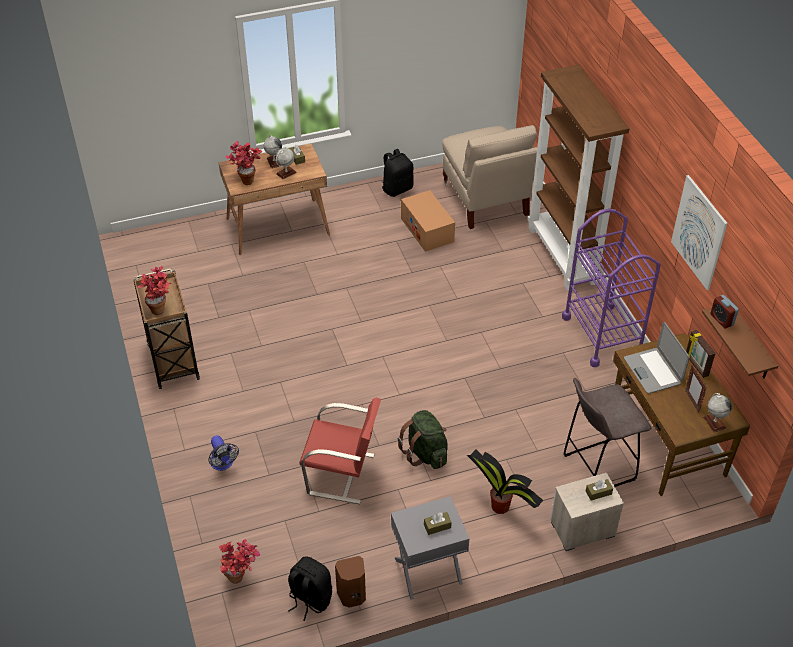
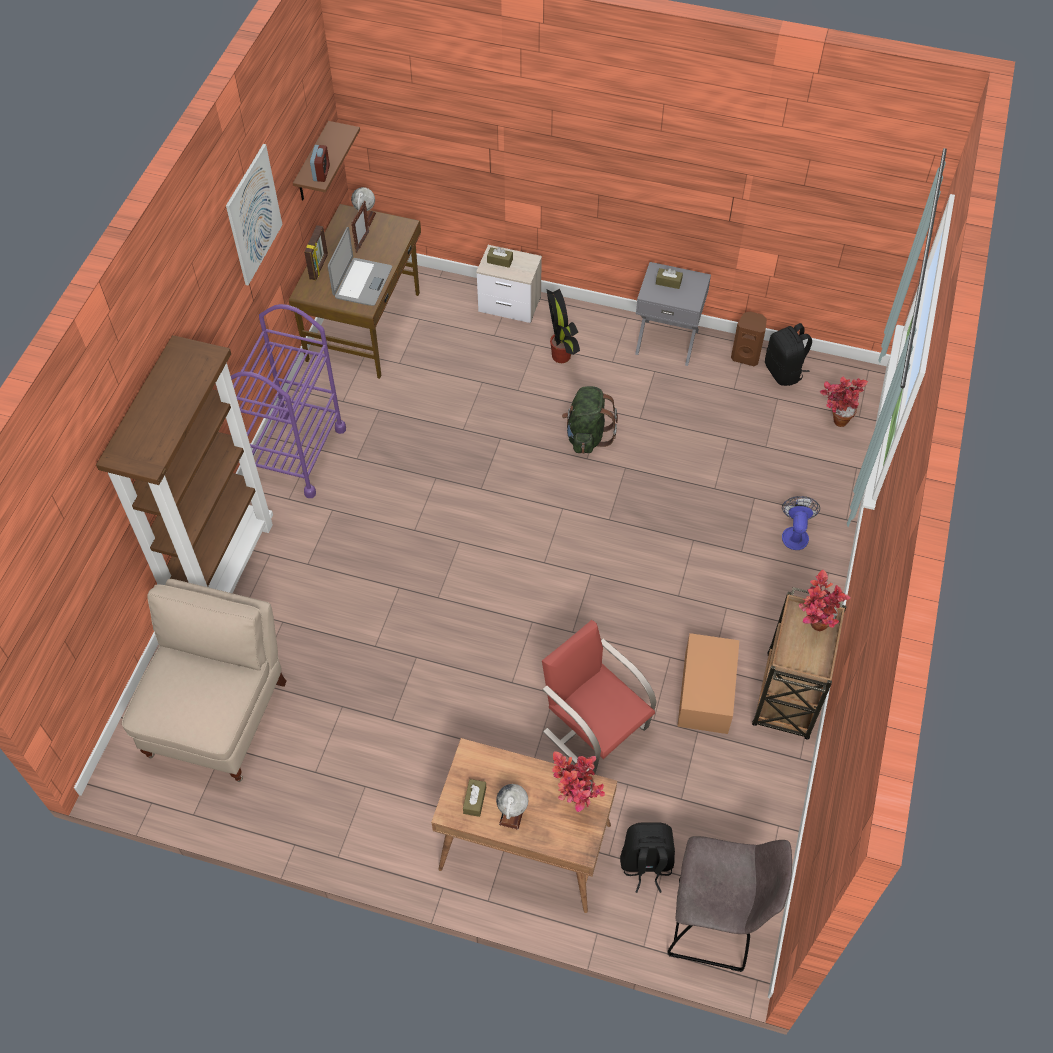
camera: 145 degrees left, 10 degrees up
globe [276,148,297,179] -> none
red chair [300,398,381,504] -> red chair moved to [542,620,657,774]
black backpack [382,149,413,197] -> black backpack moved to [620,822,675,893]
cardboard box [401,190,455,252] -> cardboard box moved to [677,633,739,734]
grey stool [564,378,652,487] -> grey stool moved to [668,836,792,972]

